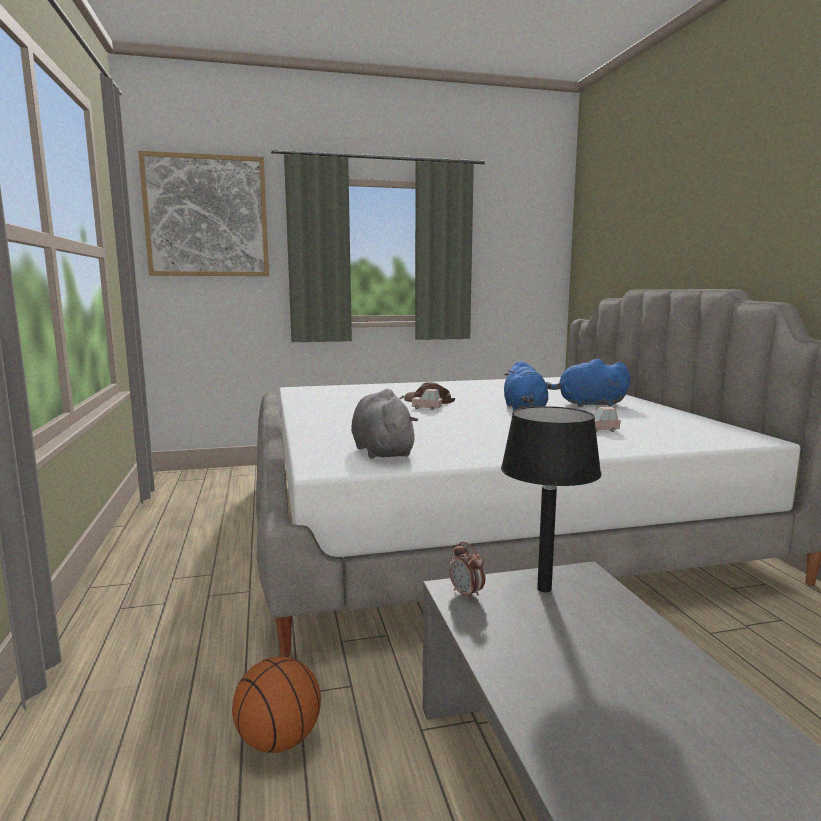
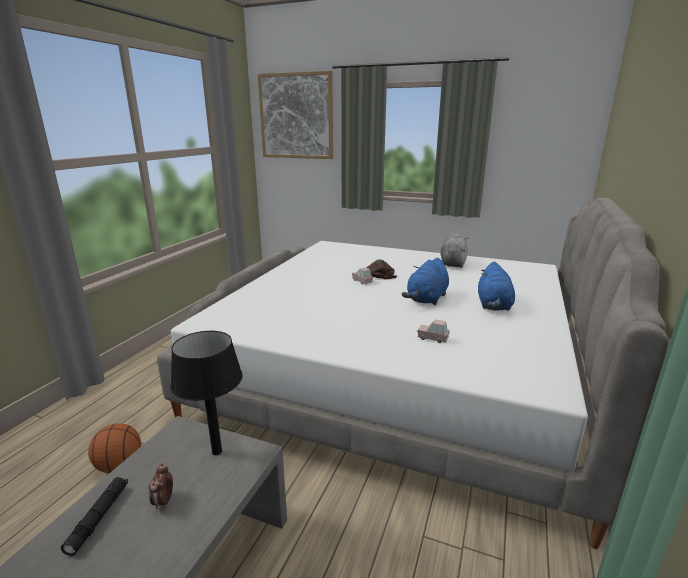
camera: 35 degrees right, 10 degrees up
grey plush toy [351,389,418,459] -> grey plush toy moved to [440,233,468,268]
alarm clock [449,542,485,601] -> alarm clock moved to [149,463,173,509]
blue plush toy [545,359,630,407] -> blue plush toy turned 120 degrees counterclockwise [478,262,515,311]
none -> black flashlight [61,477,128,556]

